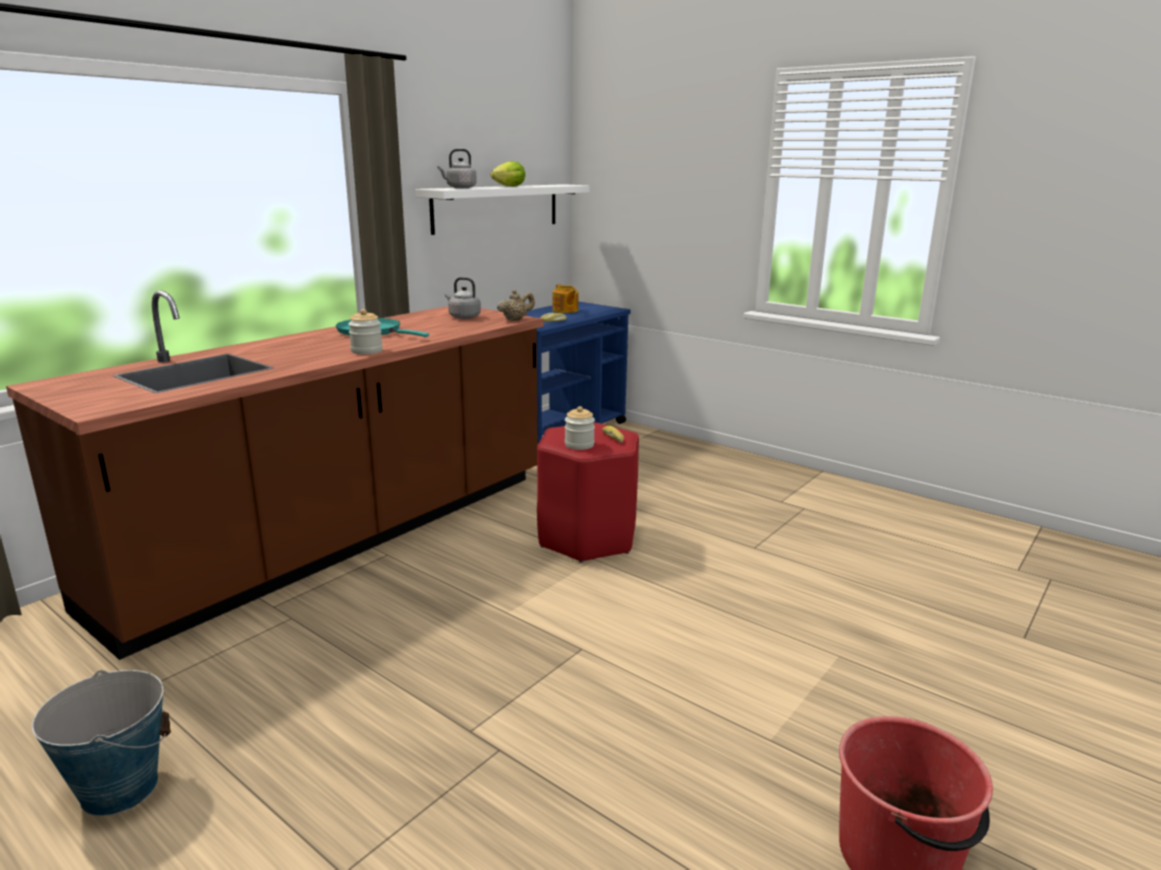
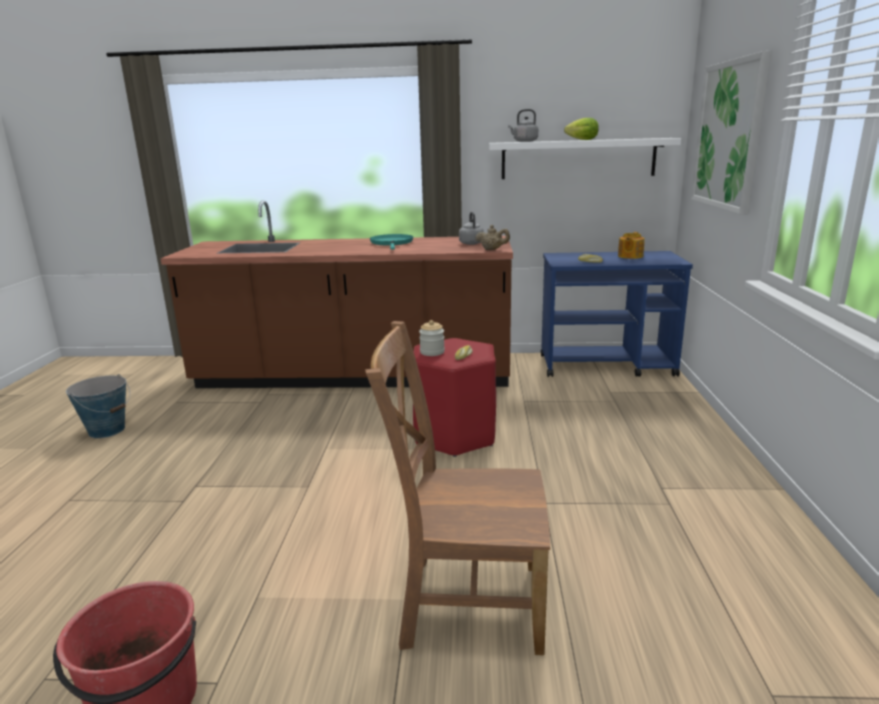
camera: 55 degrees right, 0 degrees up
jar [348,309,383,354] -> none
none -> brown chair [365,321,550,655]
none -> picture [691,51,771,215]

